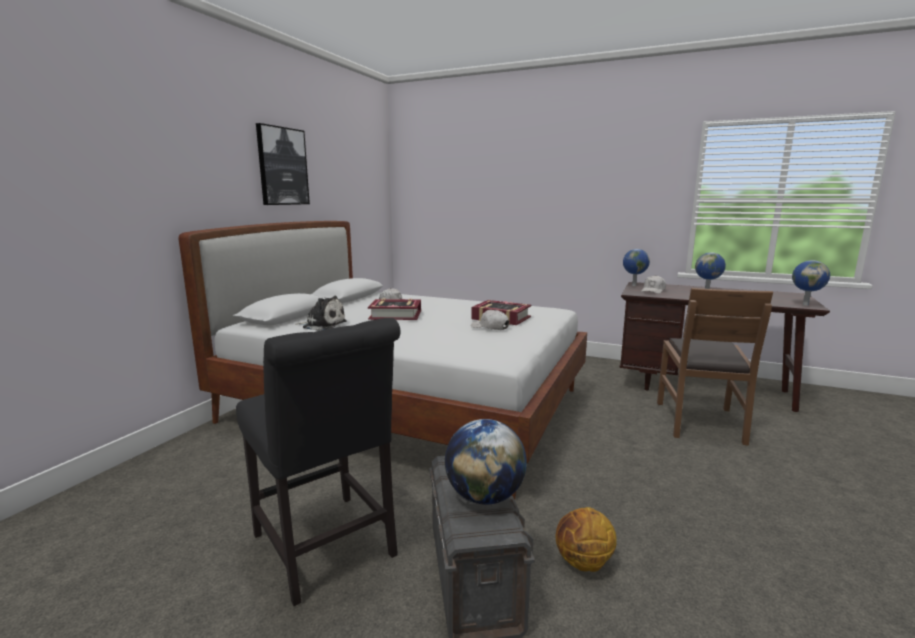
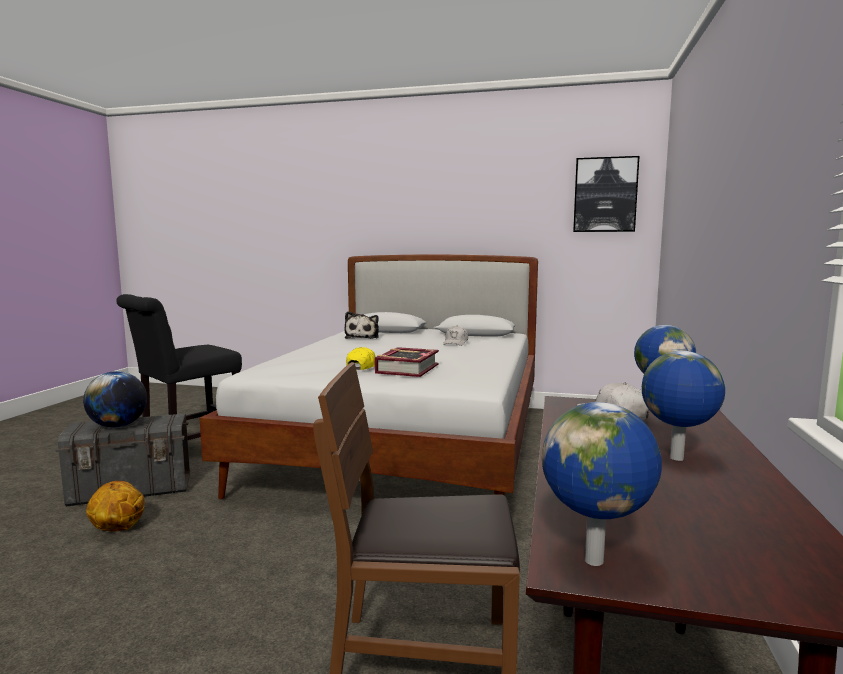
camera: 80 degrees right, 5 degrees down
picture [256,123,310,205] -> picture moved to [573,156,639,232]
book [368,299,421,320] -> none
white cap [471,310,509,330] -> yellow cap [346,347,376,370]

